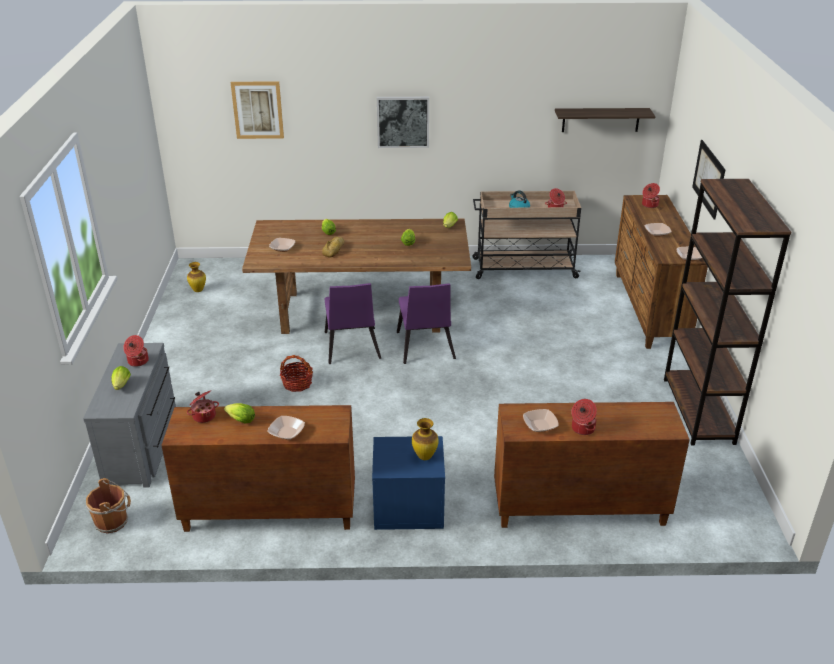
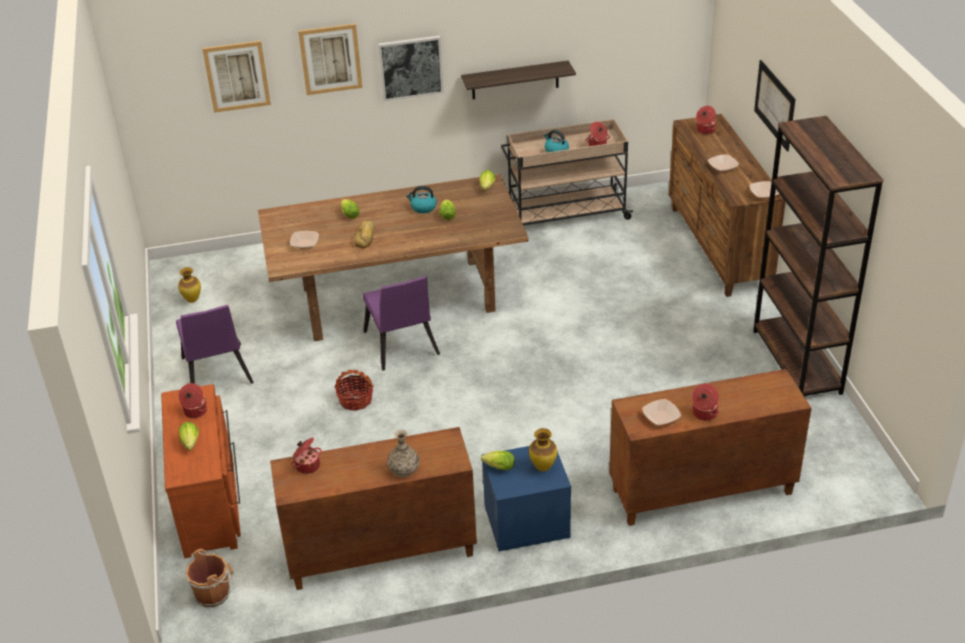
camera: 10 degrees left, 5 degrees up
grey dresser [83,343,176,488] -> brown dresser [161,384,241,558]
lettuce [224,403,255,423] -> lettuce moved to [481,451,515,470]
bowl [267,416,305,440] -> vase [387,429,419,477]
purple chair [397,283,456,364] -> purple chair moved to [176,305,254,384]
shelf [555,108,655,132] -> shelf moved to [461,61,576,99]
none -> picture [298,24,363,95]
none -> kettle [406,186,437,213]

